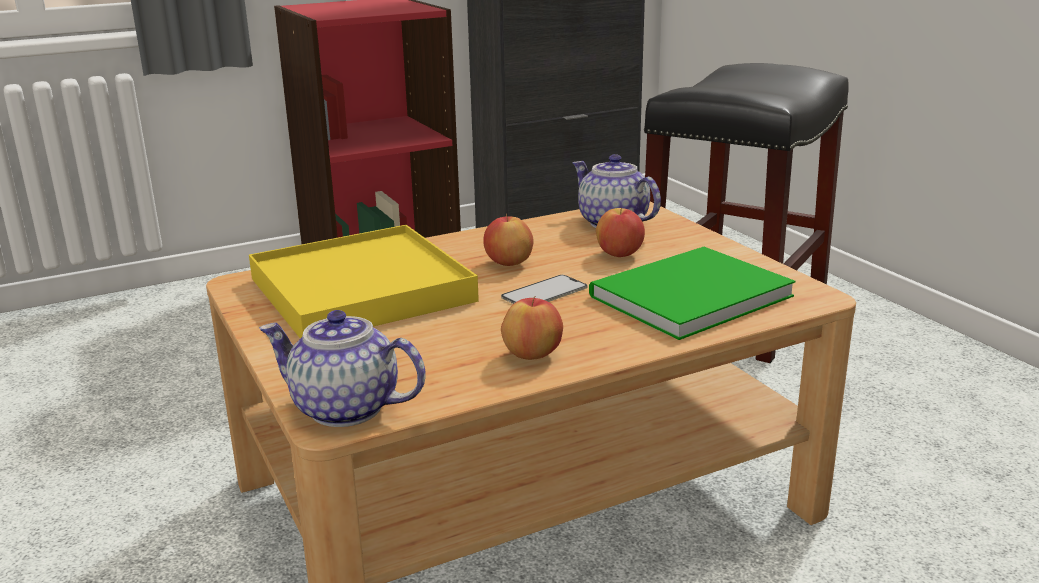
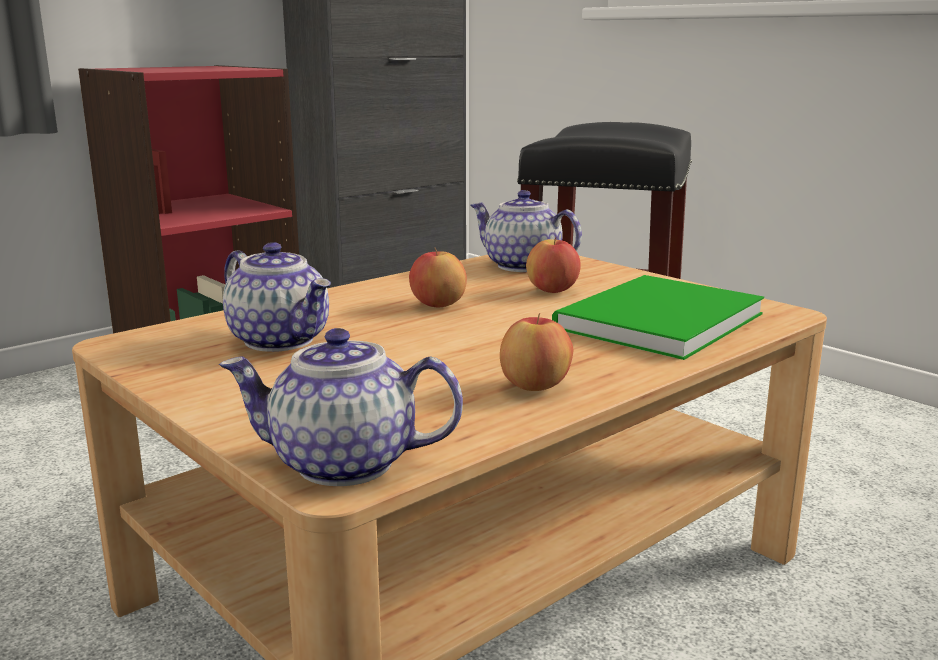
camera: 15 degrees left, 5 degrees down
yellow tray [249,225,479,338] -> teapot [223,242,331,352]
phone [501,275,588,304] -> none

